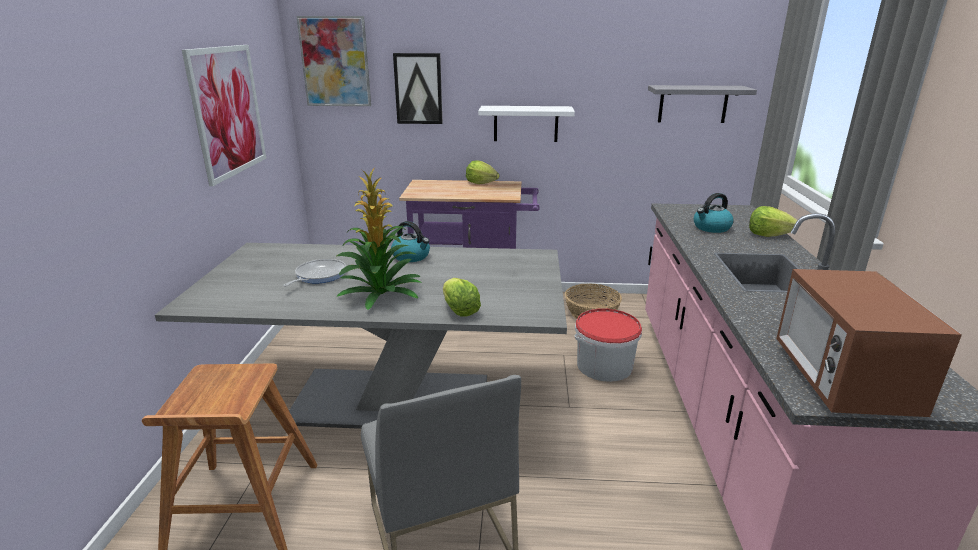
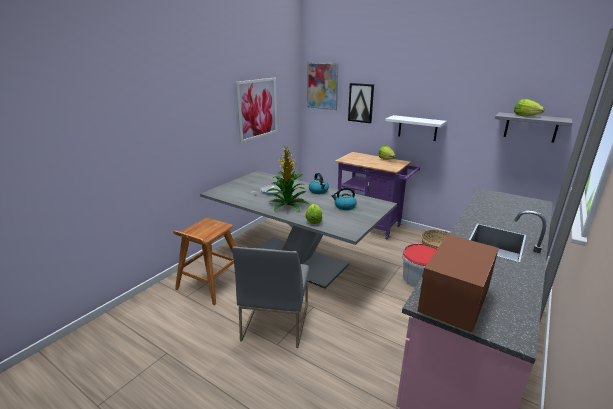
camera: 30 degrees right, 0 degrees up
kettle [694,193,734,233] -> kettle moved to [331,187,357,210]
lettuce [749,206,797,237] -> lettuce moved to [514,99,545,116]

